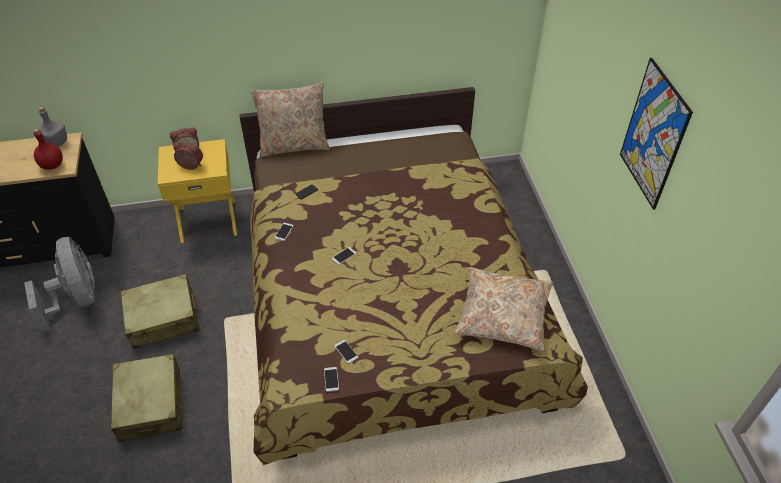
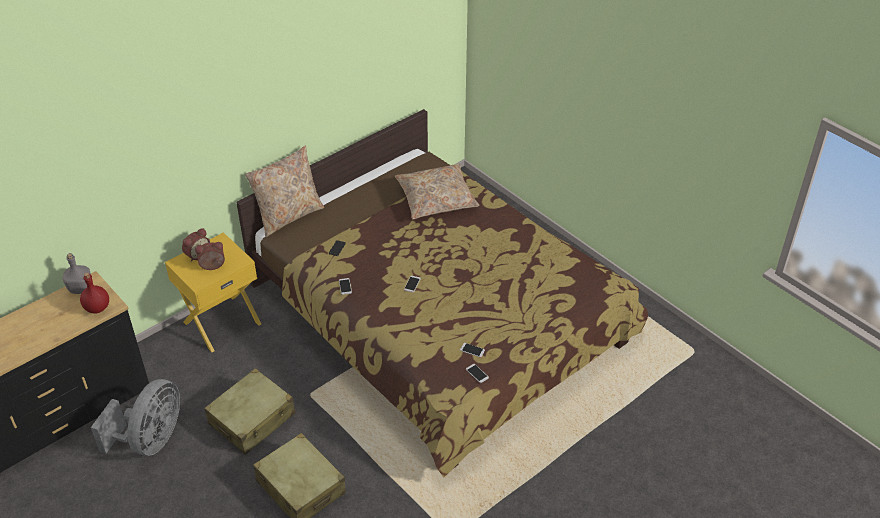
camera: 30 degrees left, 5 degrees down
grey fan [24,237,95,332] -> grey fan turned 75 degrees clockwise [91,379,180,456]
beige pillow [454,267,553,351] -> beige pillow moved to [395,164,480,219]
picture [620,58,693,210] -> none

